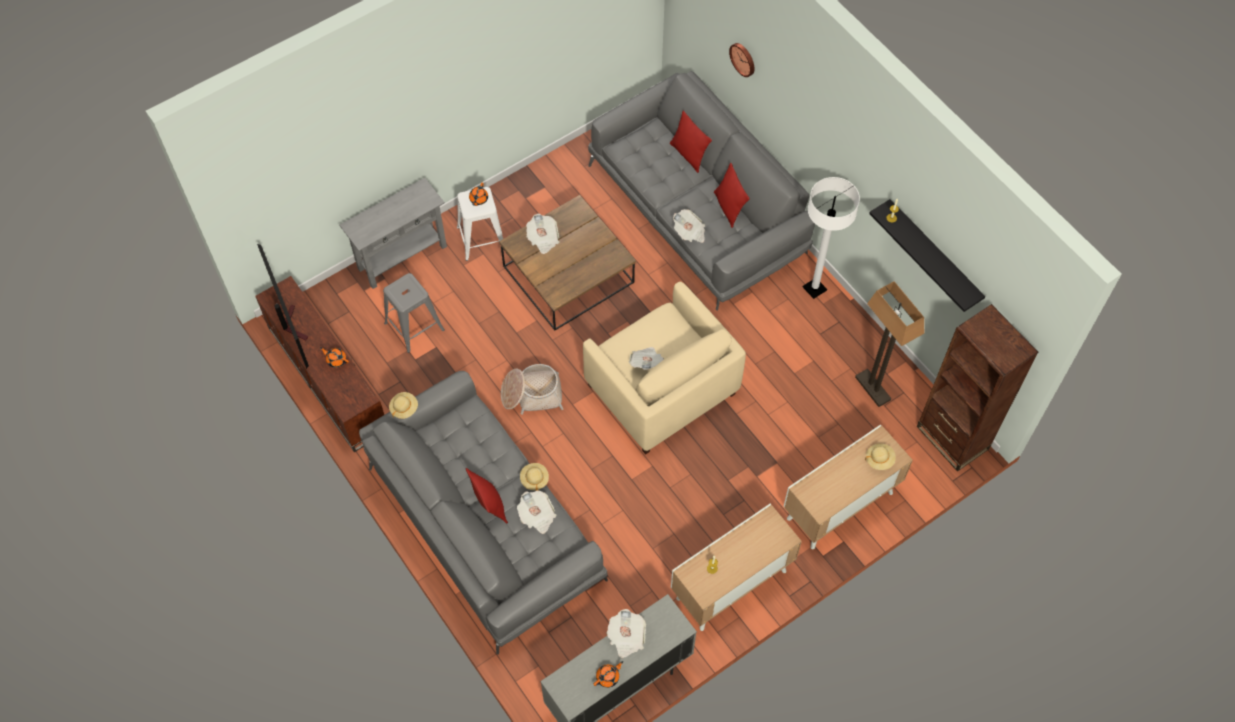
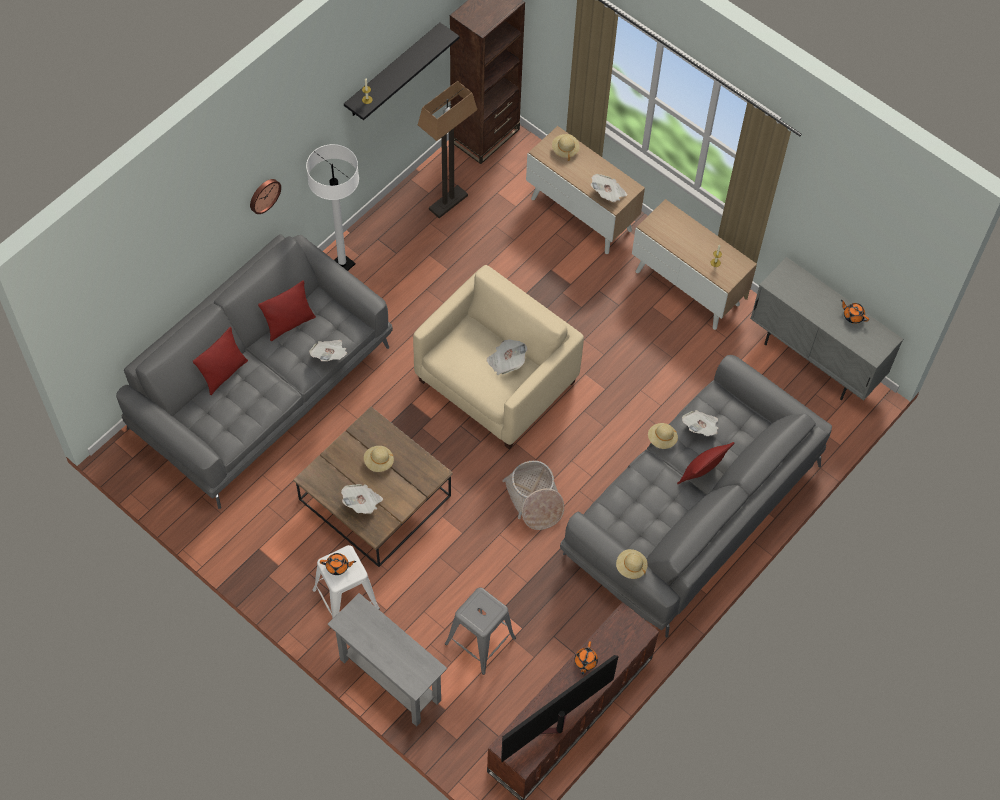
camera: 105 degrees left, 0 degrees up
newspaper [607,609,646,658] -> newspaper moved to [590,174,627,202]
wall clock [729,43,754,77] -> wall clock moved to [250,179,281,214]
none -> beige hat [364,446,394,472]

